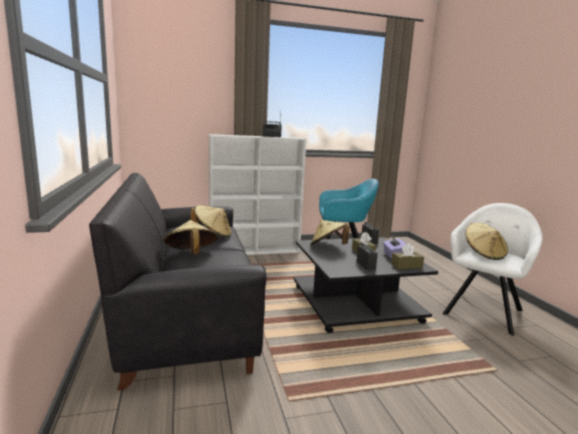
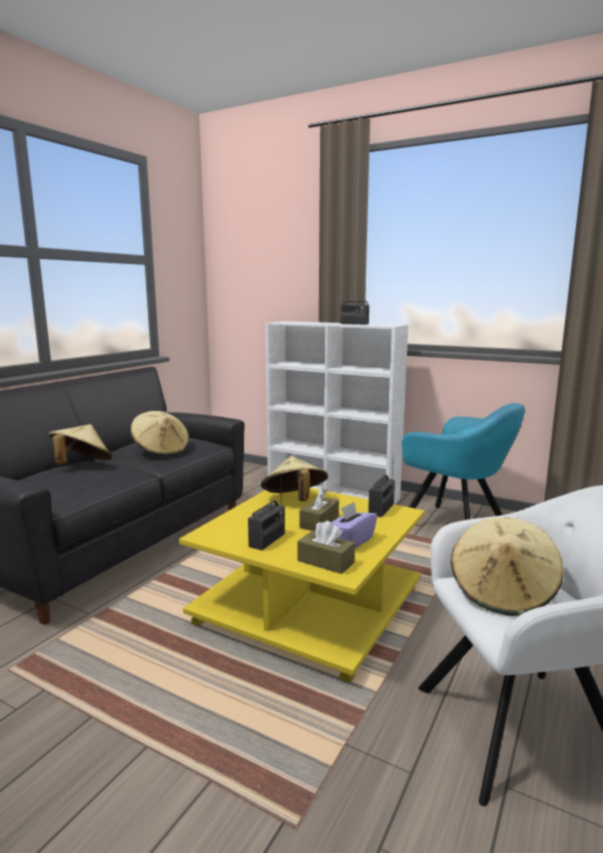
camera: 45 degrees right, 0 degrees up
black coffee table [294,237,438,333] -> yellow coffee table [179,488,425,683]

